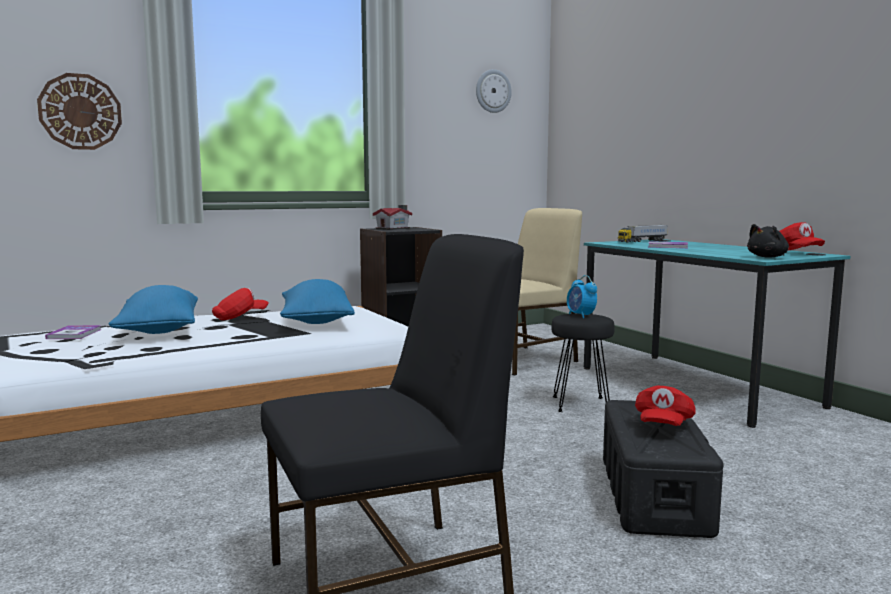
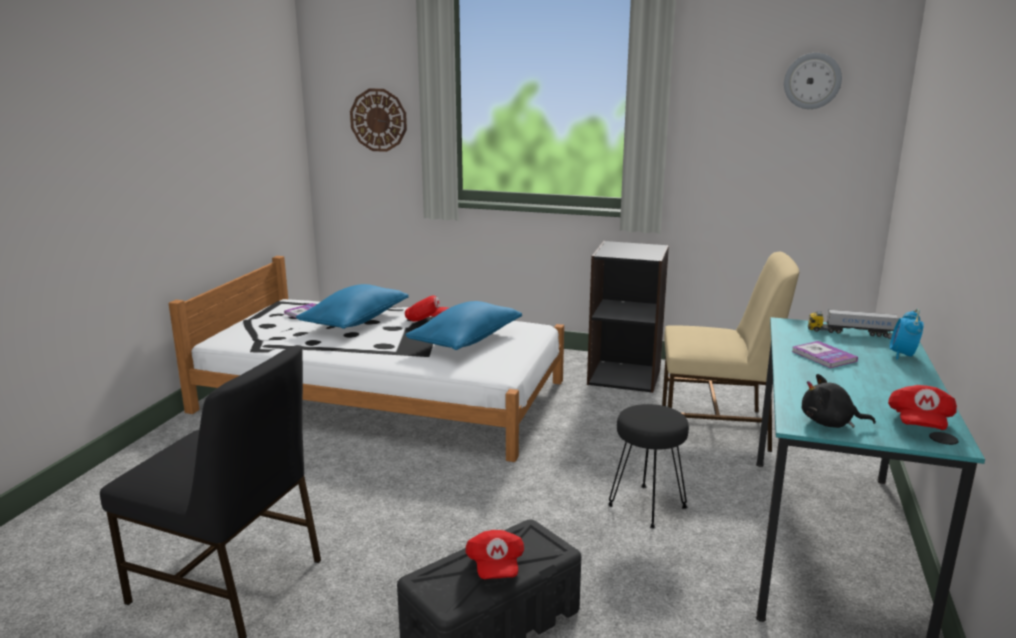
camera: 45 degrees right, 10 degrees up
toy house [373,205,412,230] -> none
alarm clock [567,275,597,318] -> alarm clock moved to [890,309,924,360]
red cap [635,386,695,426] -> red cap turned 75 degrees counterclockwise [466,530,524,579]

